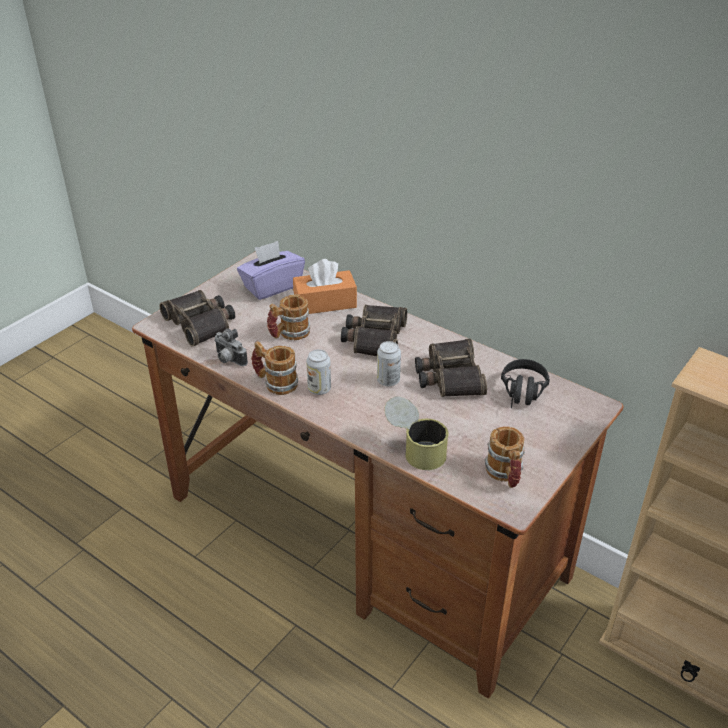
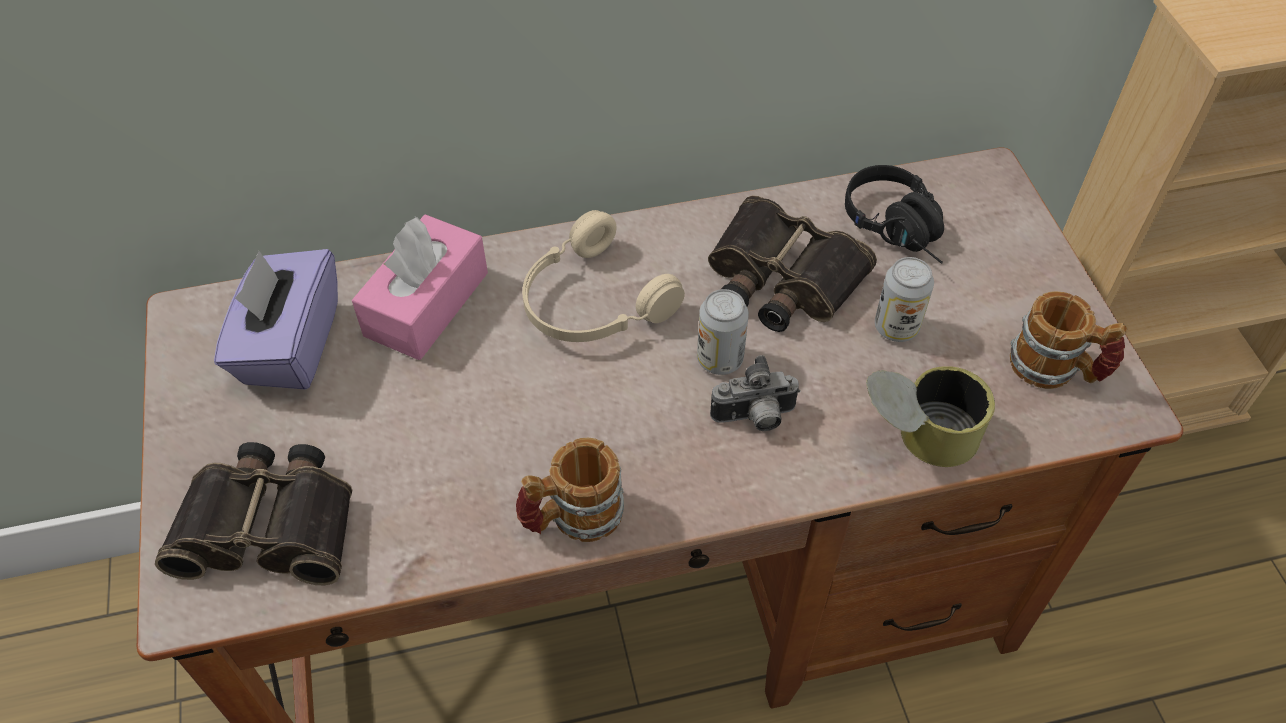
camera: 50 degrees left, 15 degrees up
camera [214,328,248,366] -> camera moved to [710,355,800,431]
mug [267,294,310,340] -> none
orange tissue box [293,259,357,314] -> pink tissue box [352,215,488,360]
can [306,349,331,395] -> can moved to [875,257,934,342]
binoculars [341,305,407,356] -> beige headphones [522,210,685,342]

